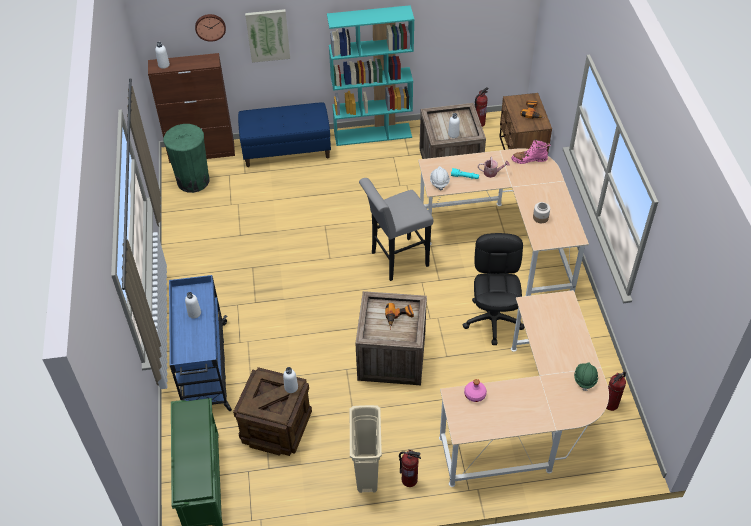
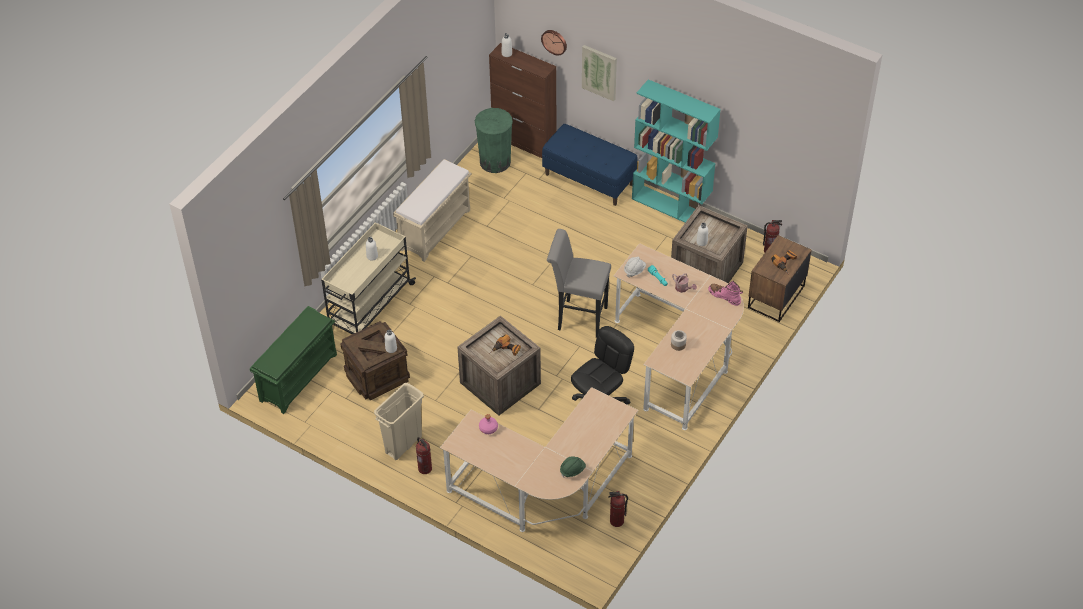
camera: 40 degrees right, 0 degrees up
blue cart [169,275,232,411] -> beige cart [321,222,416,334]
none -> beige bench [393,159,471,262]

